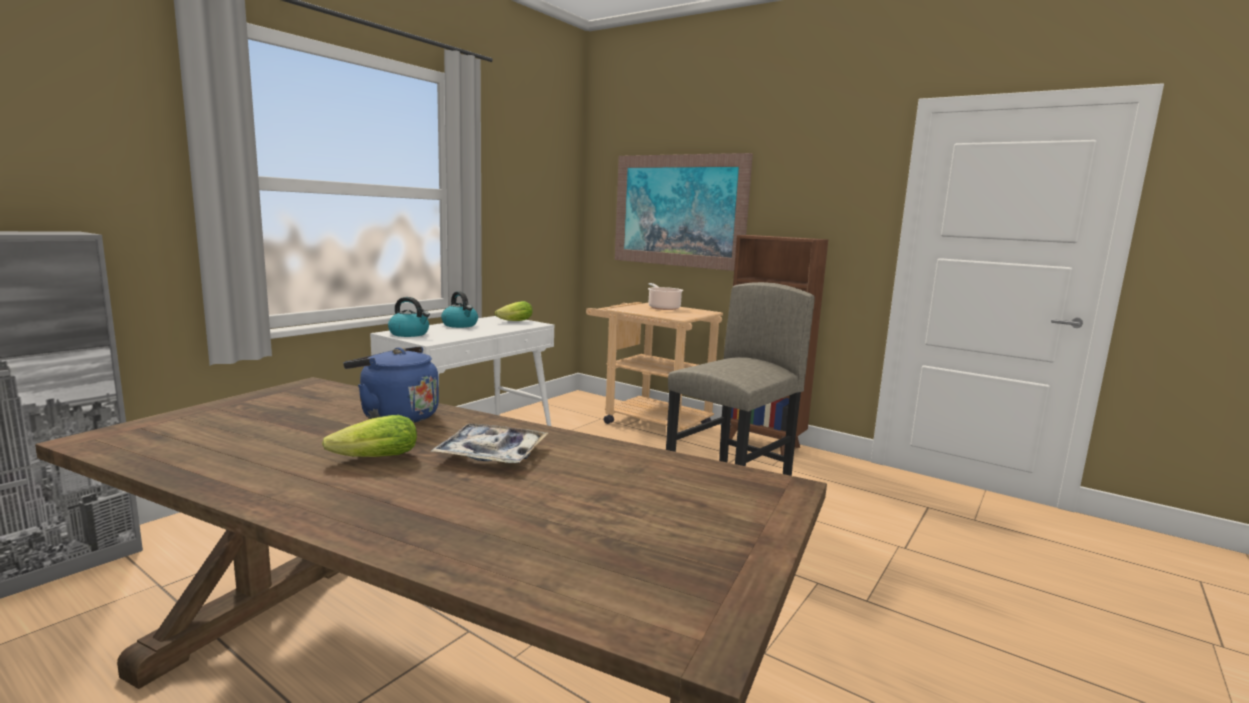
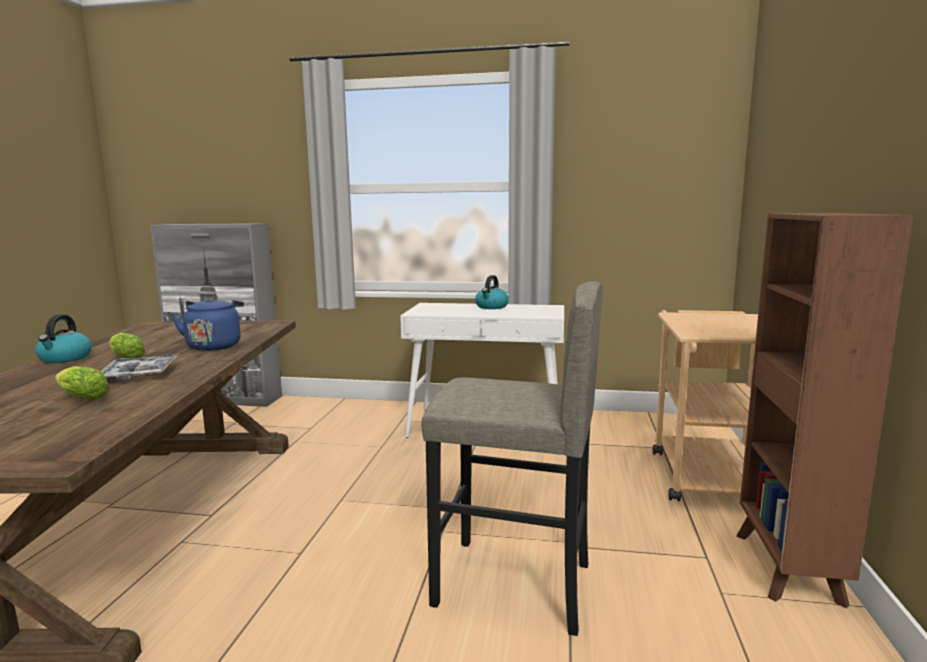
camera: 65 degrees right, 0 degrees up
kettle [388,297,430,337] -> kettle moved to [35,314,92,363]
lettuce [495,301,533,321] -> lettuce moved to [55,366,110,400]
picture [615,153,753,271] -> none
cooking pot [648,283,683,310] -> none

